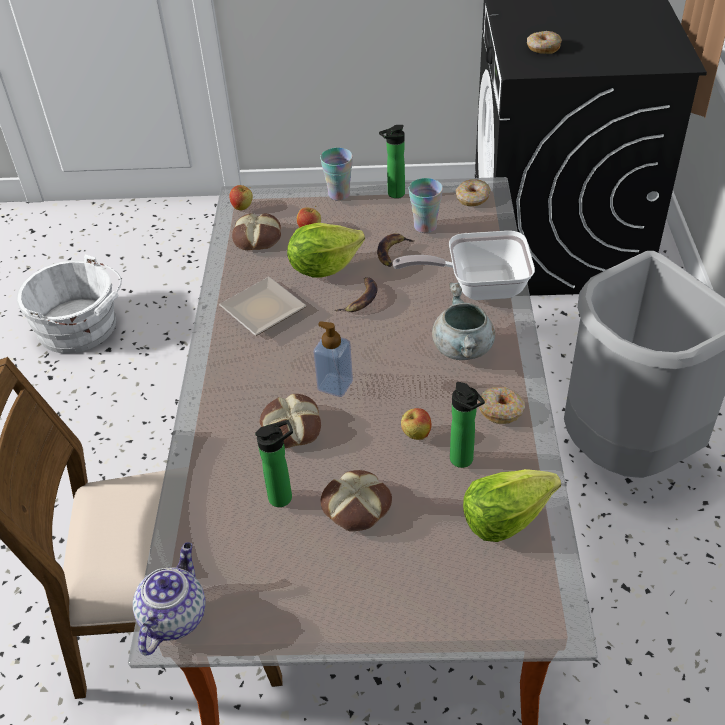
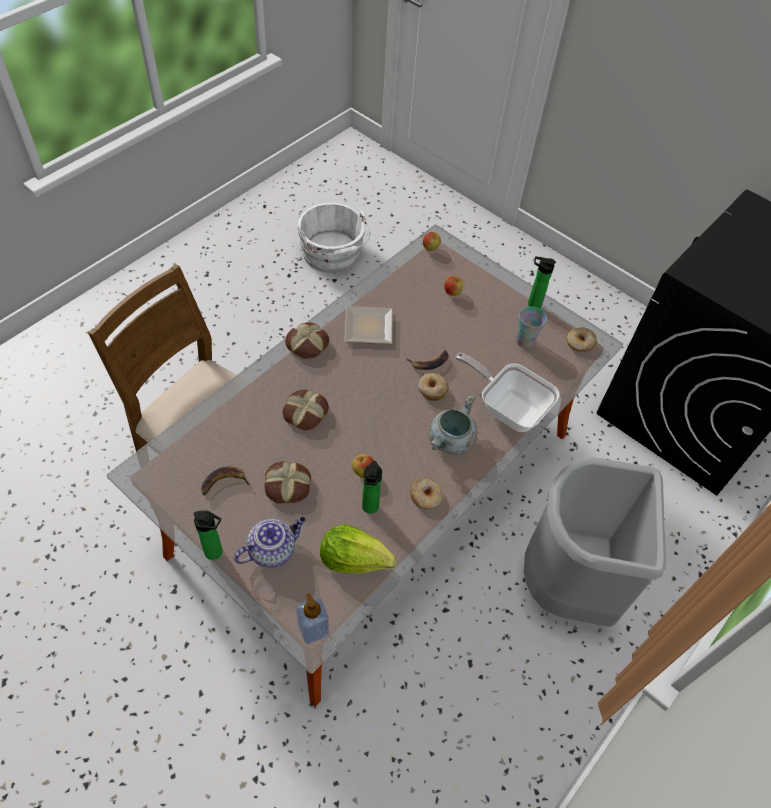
camera: 35 degrees right, 10 degrees up
teapot [133,542,205,656] -> teapot moved to [234,517,306,568]
bread [232,213,281,250] -> bread moved to [285,322,329,359]
bottle [255,420,293,507] -> bottle moved to [194,511,223,560]
lettuce [287,223,365,278] -> none
soap dispenser [314,321,353,397] -> soap dispenser moved to [296,593,329,644]
cup [320,148,353,200] -> none
banana [377,233,415,267] -> banana moved to [201,466,250,495]
donut [527,31,562,54] -> donut moved to [418,373,449,401]

